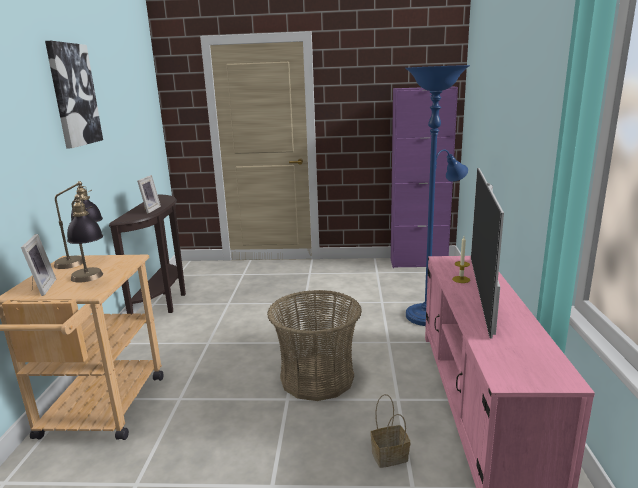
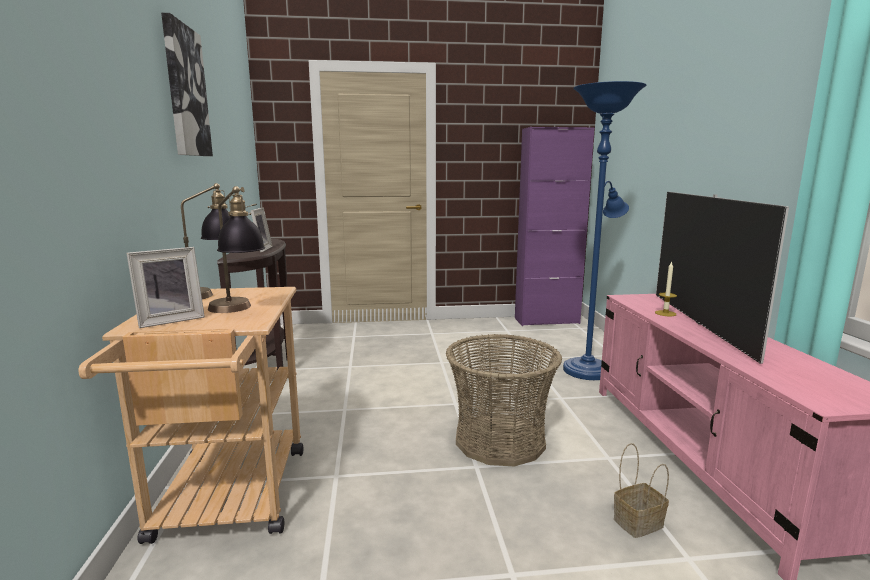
camera: 10 degrees left, 5 degrees down
picture frame [21,234,56,296] -> picture frame turned 75 degrees clockwise [126,247,205,328]

